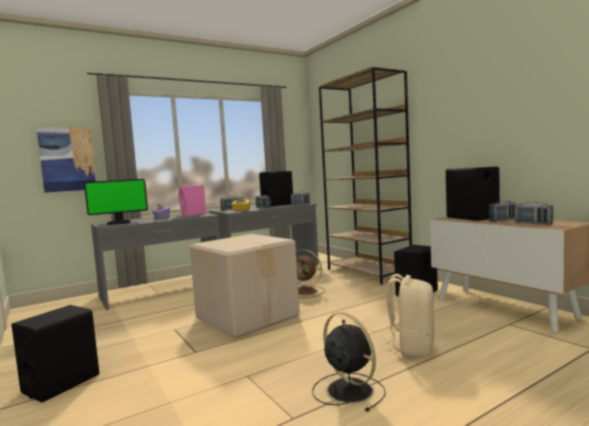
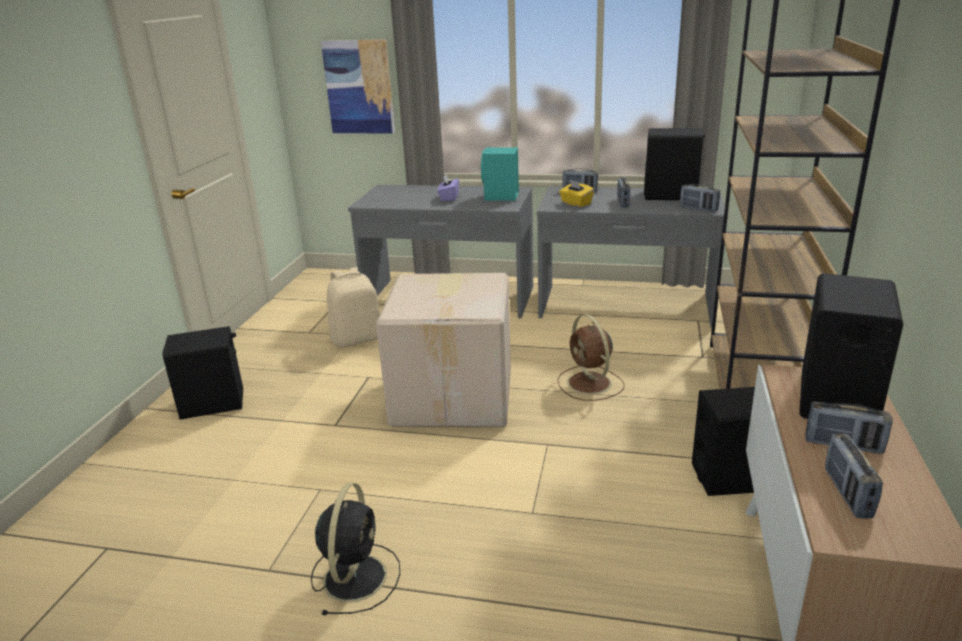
camera: 45 degrees right, 20 degrees up
monitor [84,179,148,225] -> none
pink speaker [178,185,206,216] -> turquoise speaker [481,147,519,201]
beige backpack [379,274,434,358] -> beige backpack moved to [327,267,380,348]

